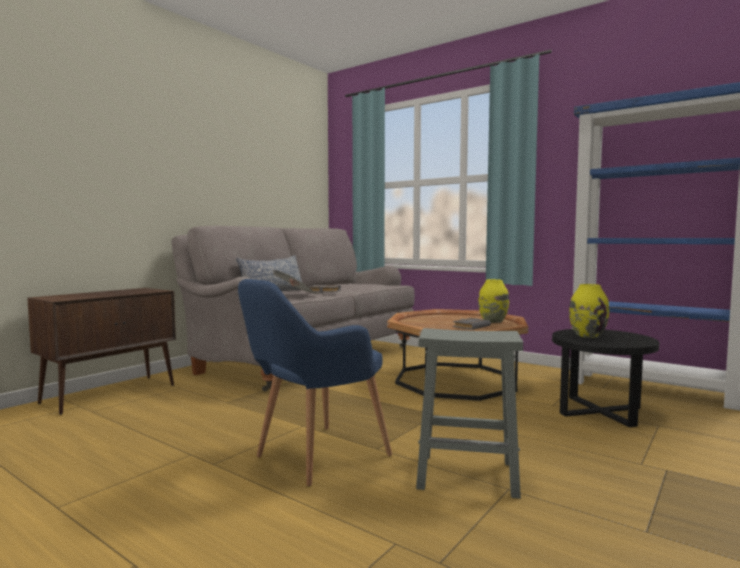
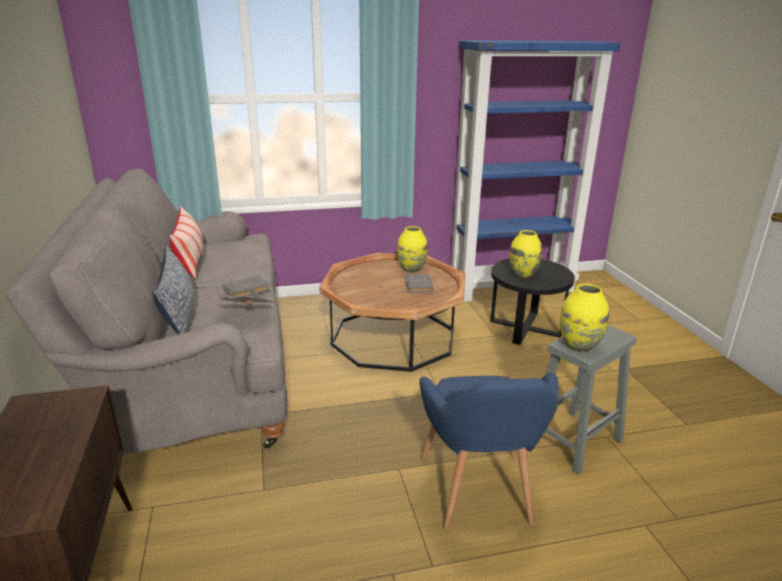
camera: 50 degrees left, 20 degrees up
none -> pillow [169,206,203,279]
none -> yellow vase [560,284,609,352]

